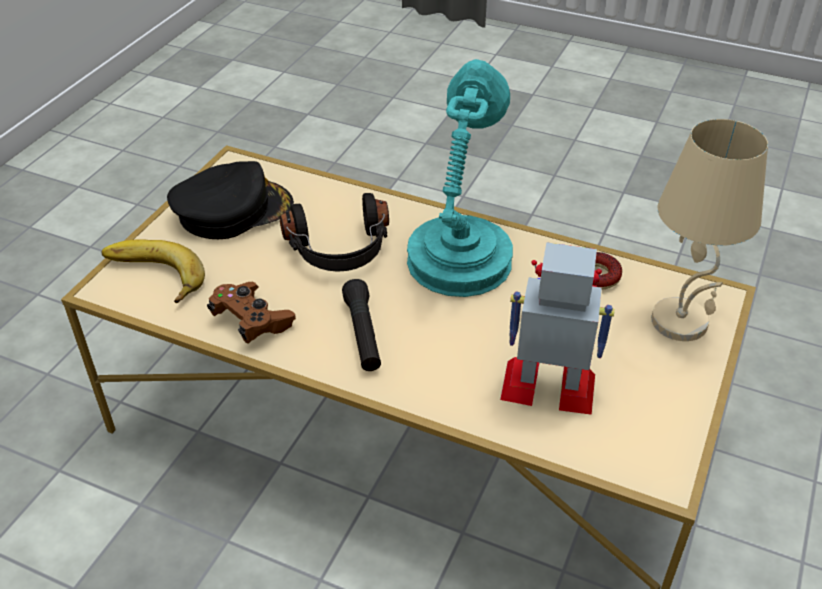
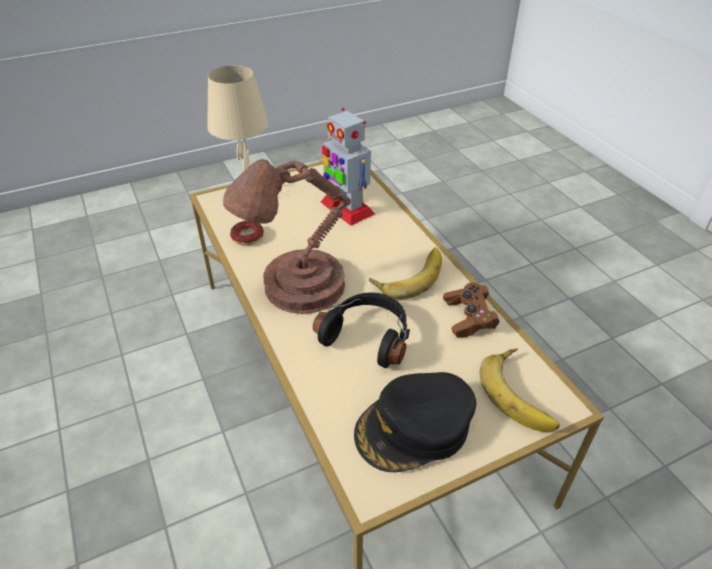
camera: 140 degrees left, 0 degrees up
black cap [167,161,294,239] -> black cap turned 45 degrees counterclockwise [354,372,477,472]
black flashlight [342,279,381,371] -> banana [369,247,442,299]
turquoise table lamp [407,59,513,297] -> brown table lamp [223,159,351,314]

